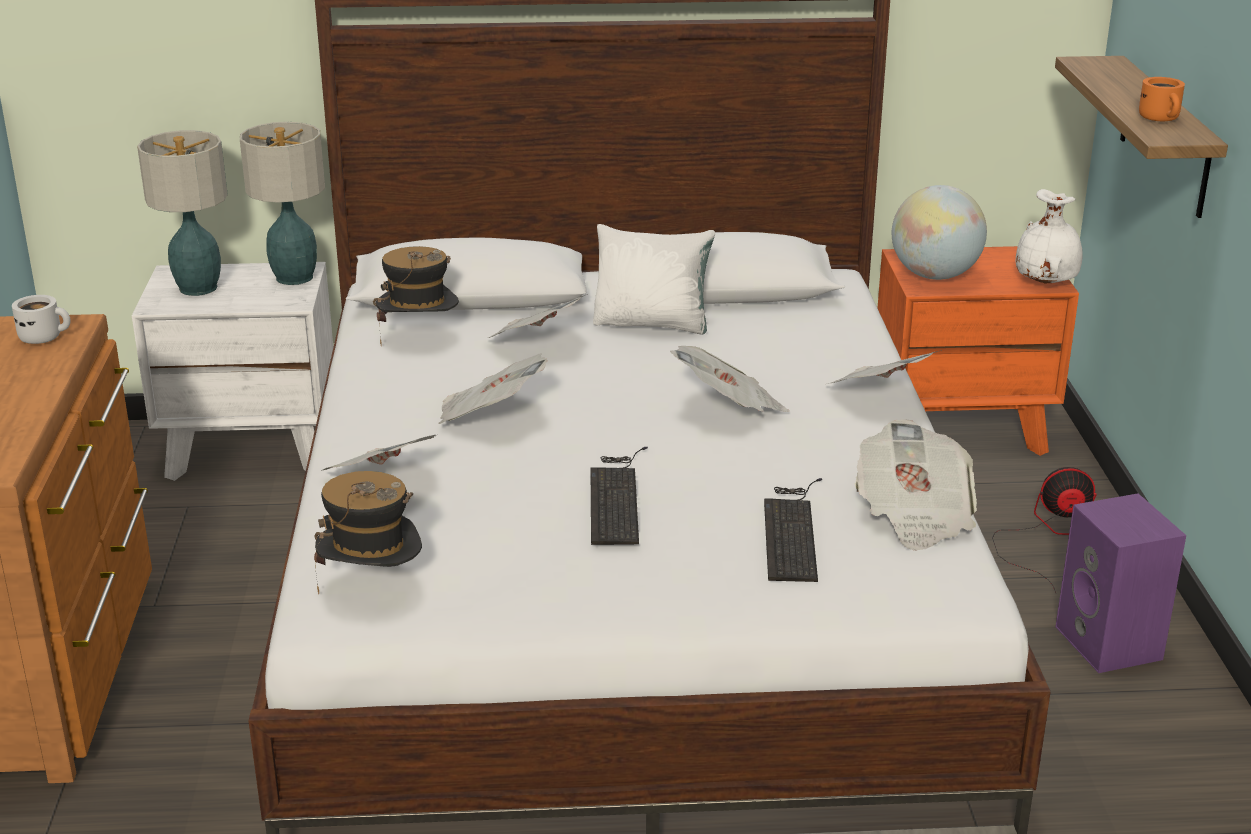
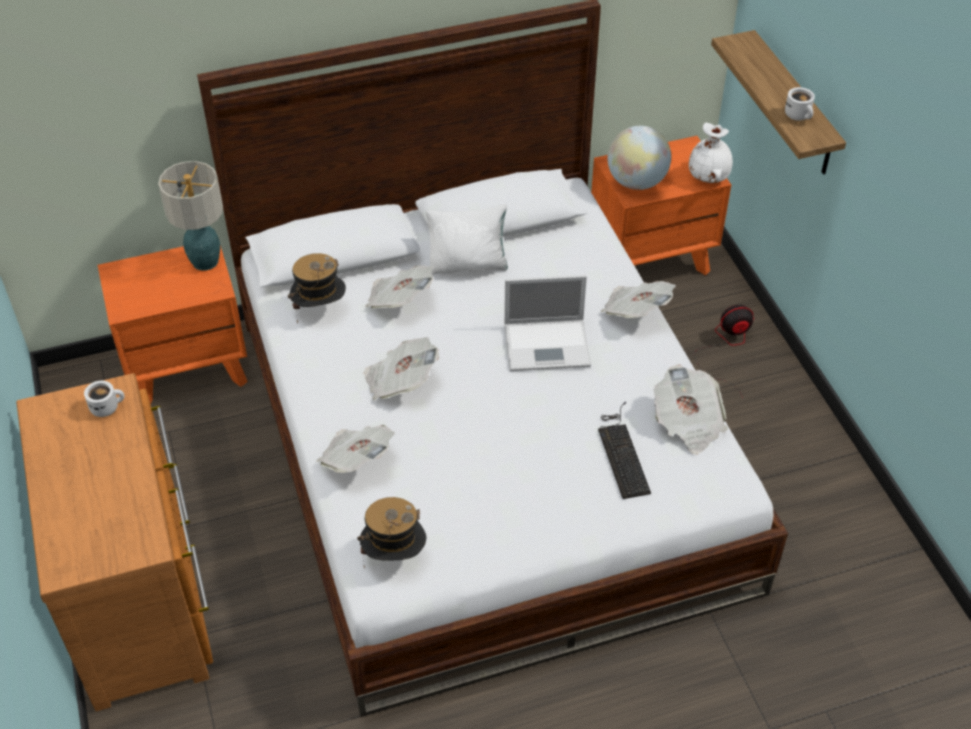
camera: 15 degrees left, 20 degrees up
white nightstand [132,262,333,481] -> orange nightstand [98,245,248,404]
table lamp [137,130,228,296] -> none
keyboard [590,447,648,545] -> none
newspaper [670,346,790,412] -> laptop [504,275,591,371]
purple speaker [1055,493,1186,673] -> none
orange mug [1139,77,1185,121] -> white mug [785,87,815,121]

